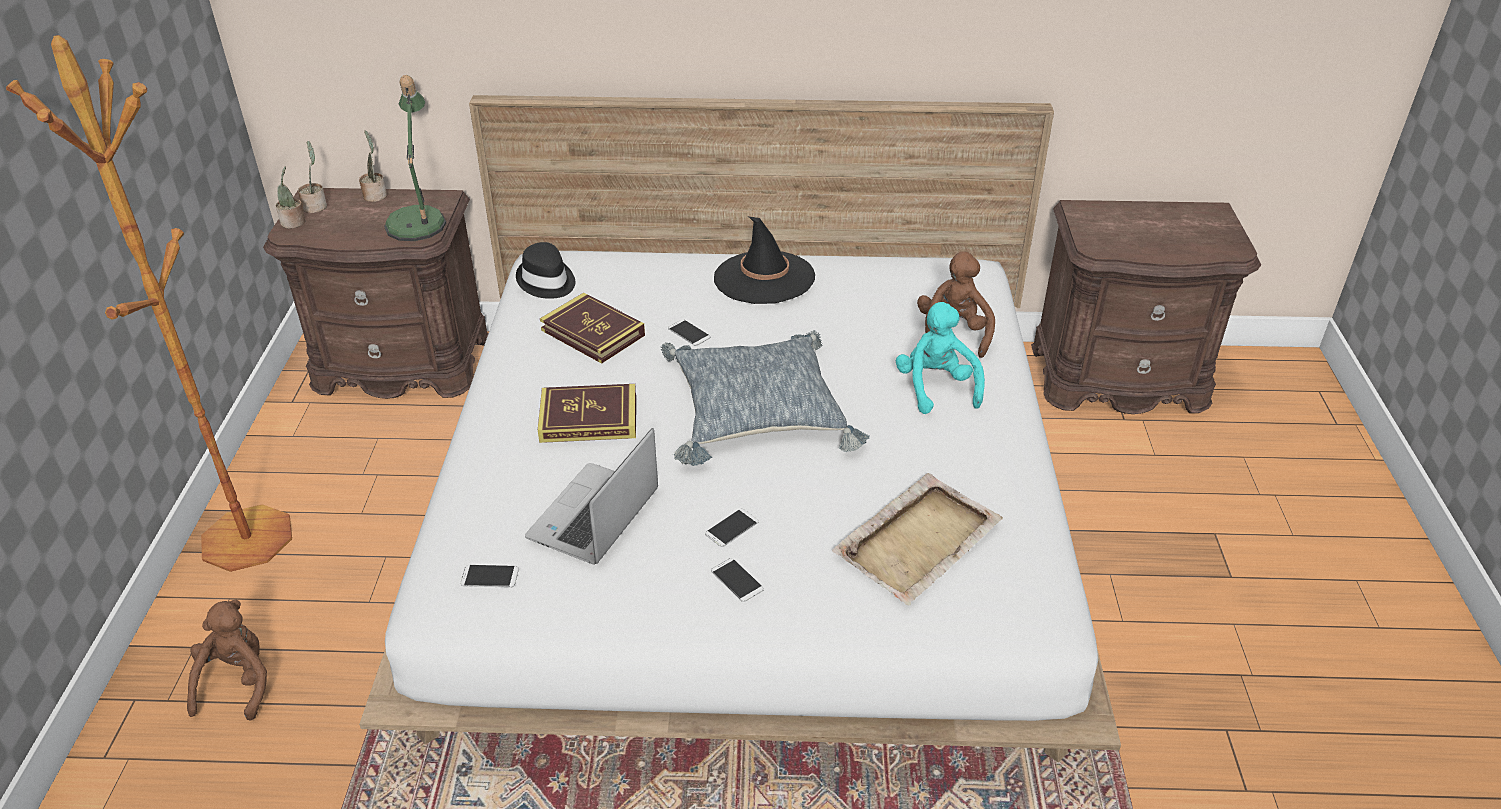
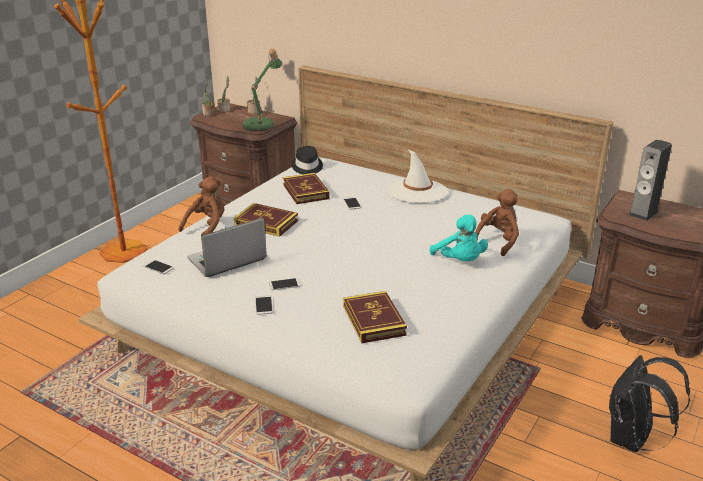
camera: 30 degrees right, 10 degrees down
brown plush toy [187,599,267,721] -> brown plush toy moved to [178,176,224,236]
pillow [661,331,870,466] -> none
black hat [714,216,815,304] -> white hat [387,150,448,203]
beige tray [832,473,1003,605] -> book [343,291,407,343]
turquoise plush toy [896,302,985,414] -> turquoise plush toy turned 135 degrees clockwise [430,215,488,261]
none -> black backpack [609,355,690,452]
none -> speaker [628,139,672,221]

